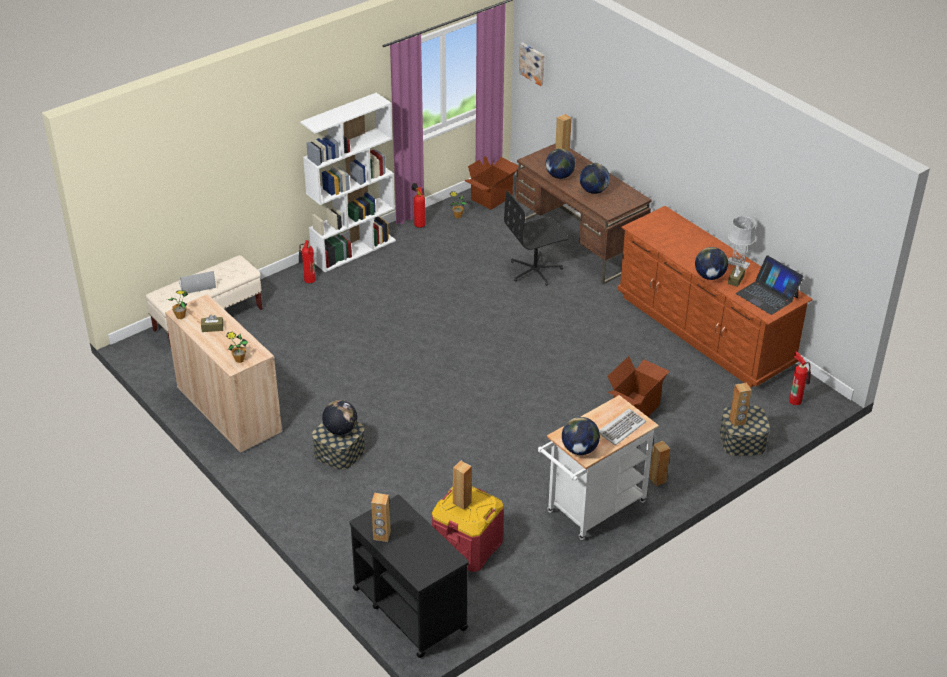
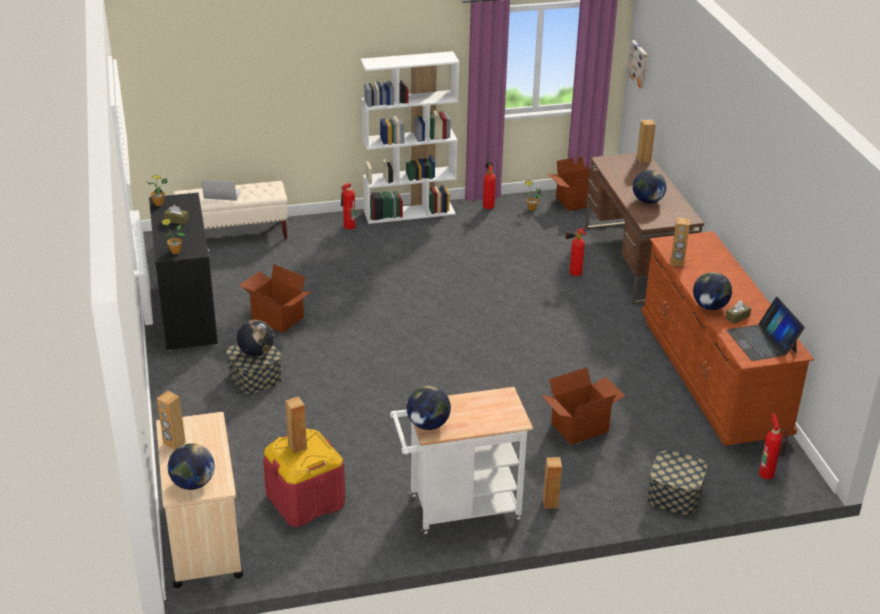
camera: 25 degrees right, 5 degrees down
beige cabinet [165,294,282,453] -> black cabinet [149,192,218,351]
black cart [349,495,469,658] -> beige cart [156,412,243,588]
black office chair [504,190,568,286] -> fire extinguisher [565,228,586,276]
globe [546,149,576,179] -> globe moved to [168,443,214,490]
keyboard [599,408,646,445] -> none
grey table lamp [728,216,756,269] -> none
brown speaker [729,383,751,427] -> brown speaker moved to [670,217,690,267]
none -> cardboard box [240,264,312,333]

